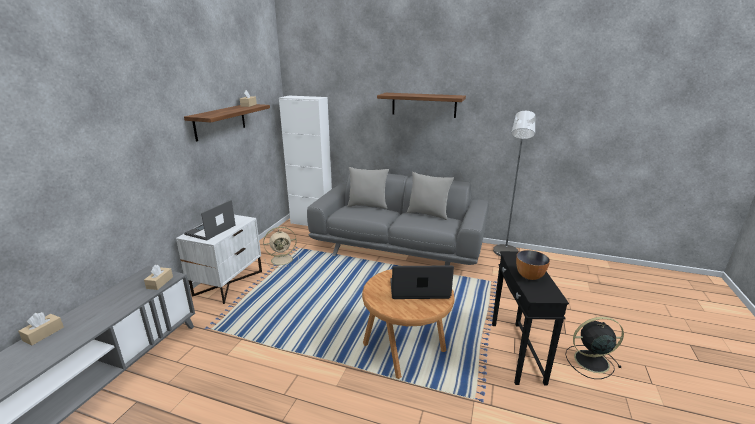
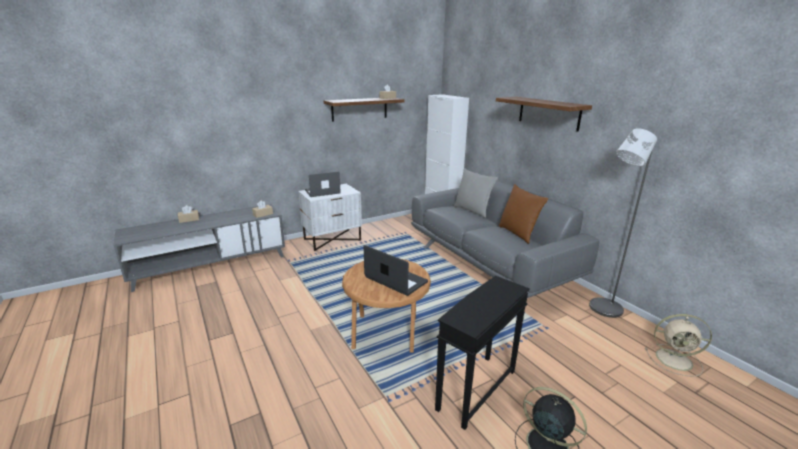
camera: 40 degrees right, 0 degrees up
beige fan [263,227,298,268] -> beige fan moved to [645,314,712,377]
grey pillow [407,172,454,220] -> brown pillow [499,184,548,244]
bowl [516,250,550,280] -> none

